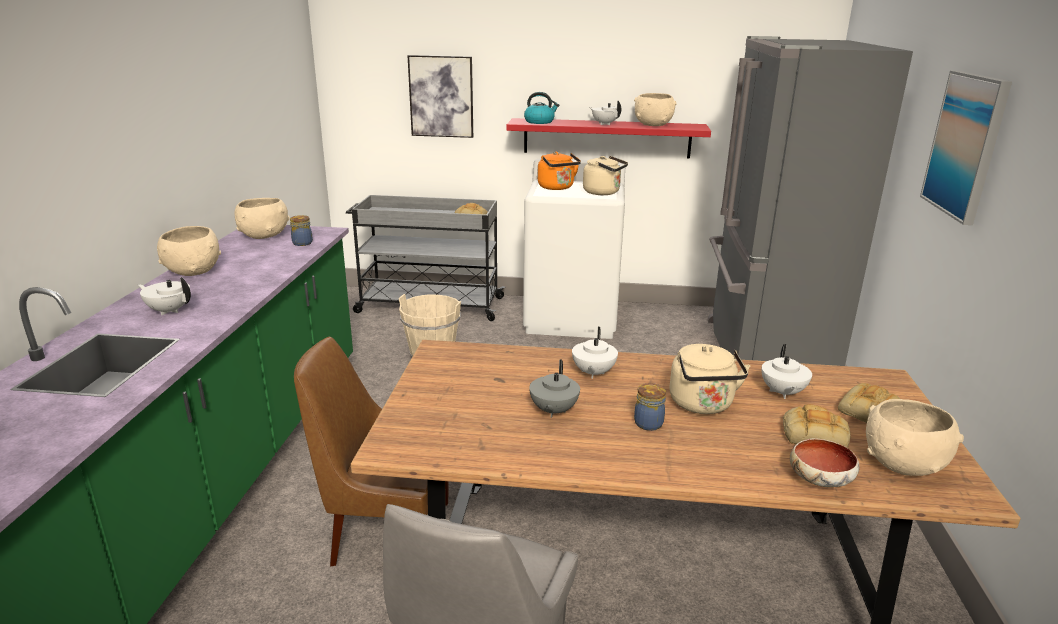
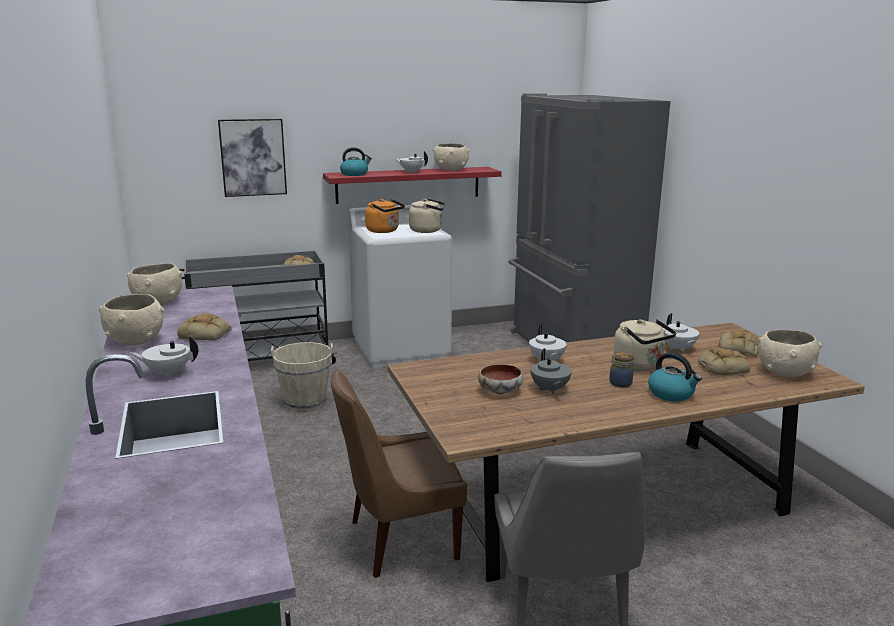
camera: 25 degrees left, 5 degrees down
jar [290,215,313,246] -> none
bowl [790,439,859,487] -> bowl moved to [478,364,523,394]
picture [920,71,1012,225] -> none
none -> bread [177,313,232,341]
none -> kettle [648,352,702,401]

